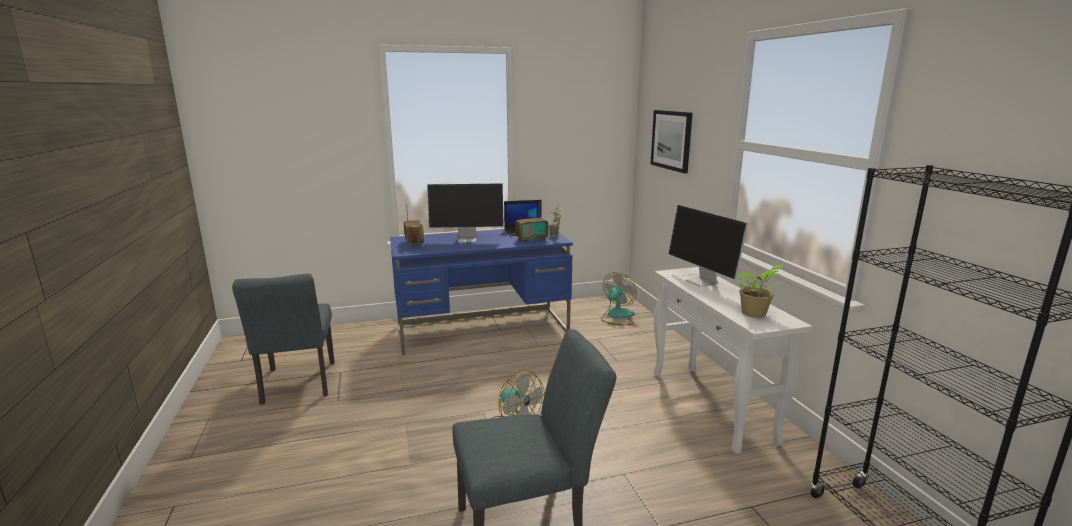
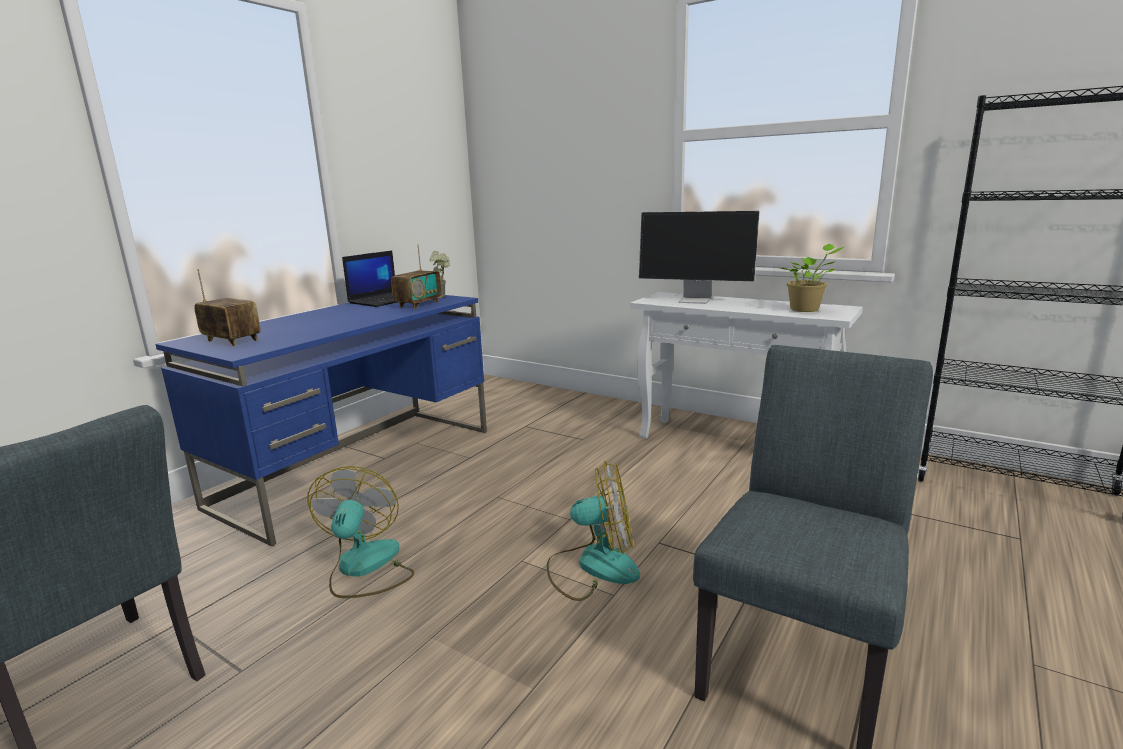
camera: 40 degrees left, 0 degrees up
monitor [427,183,504,242] -> none
fan [601,272,637,325] -> fan moved to [308,466,414,598]
picture [650,110,692,173] -> none

